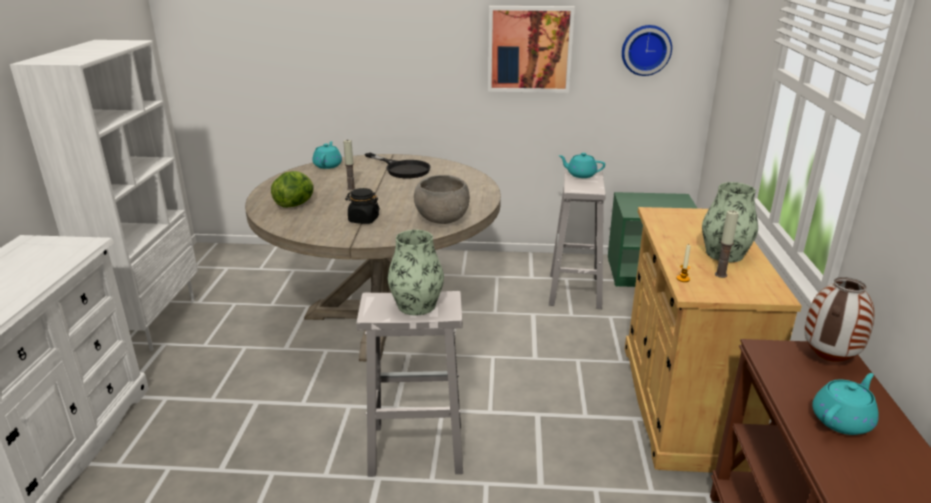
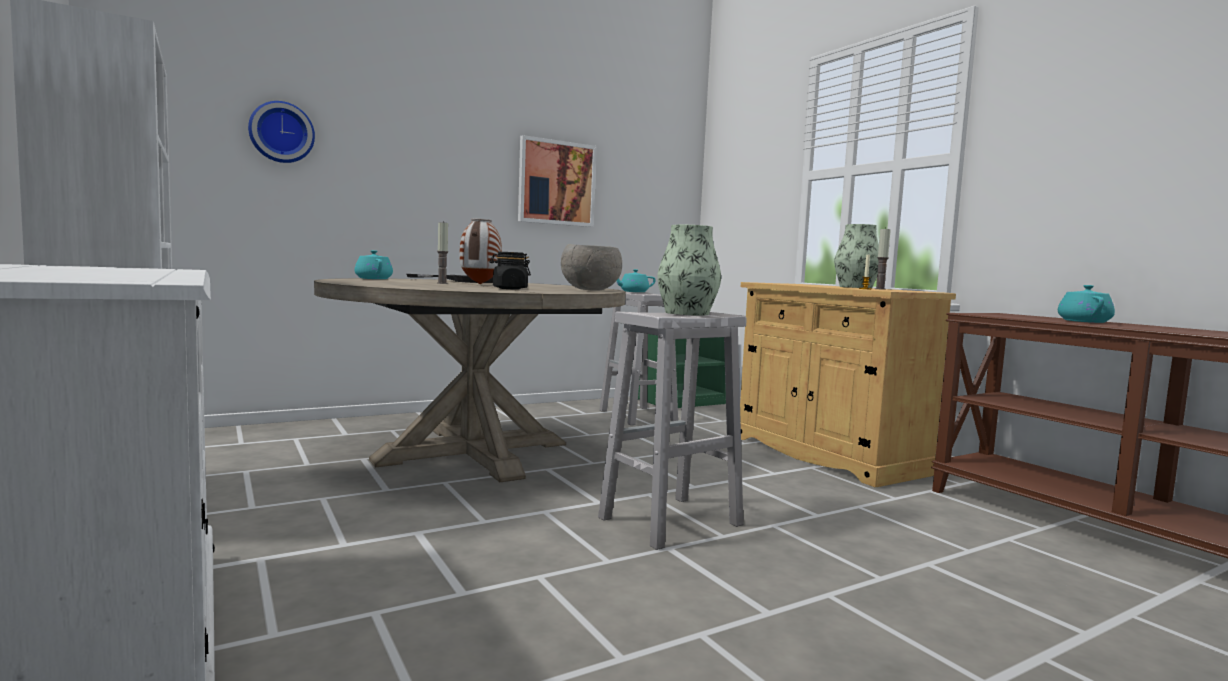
camera: 35 degrees left, 20 degrees down
lettuce [271,171,314,208] -> none
wall clock [622,25,672,76] -> wall clock moved to [248,101,315,163]
vase [804,277,875,362] -> vase moved to [459,218,502,284]

